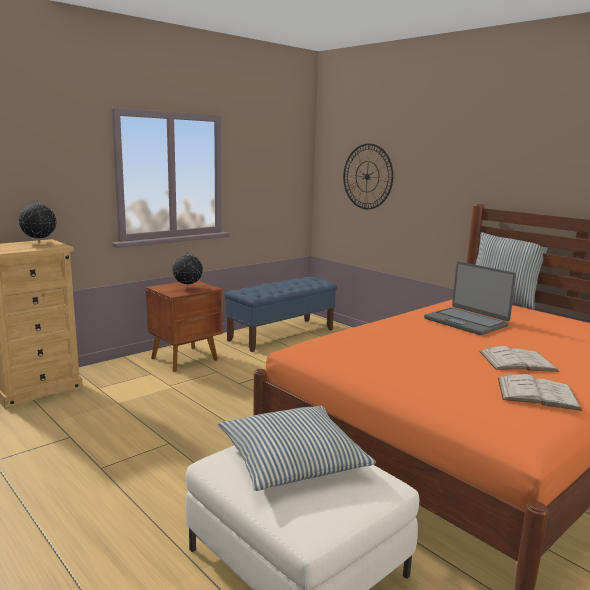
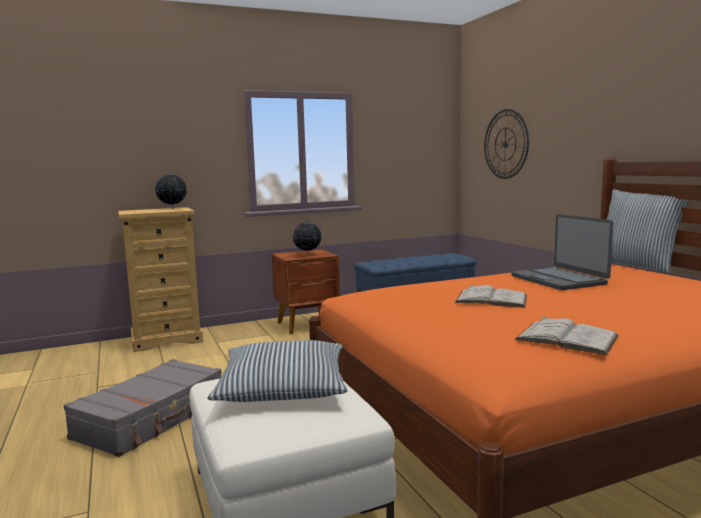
camera: 20 degrees right, 5 degrees down
white book [479,346,559,372] -> white book moved to [455,285,527,308]
none -> grey suitcase [64,359,221,457]

